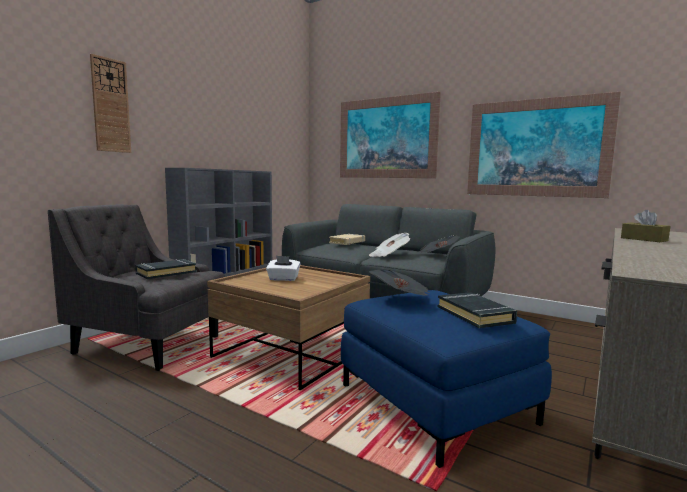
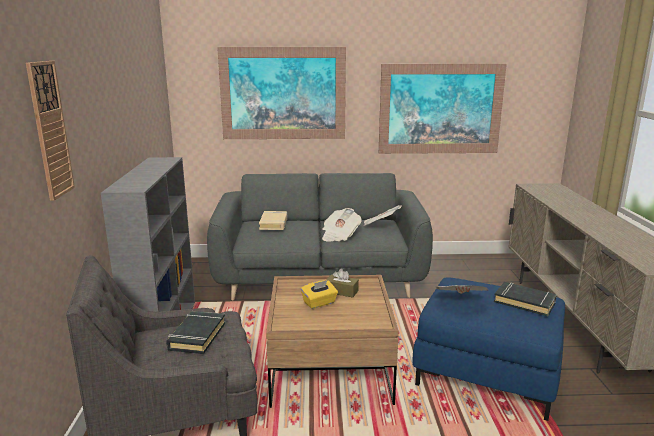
camera: 35 degrees left, 10 degrees up
white tissue box [266,256,301,281] -> yellow tissue box [301,280,338,309]
brown tissue box [621,210,670,242] -> brown tissue box moved to [326,269,359,297]

